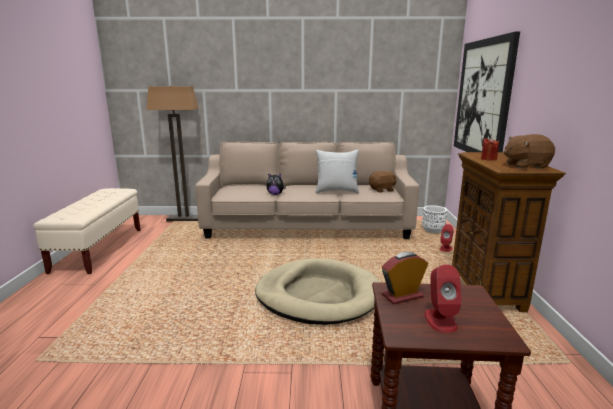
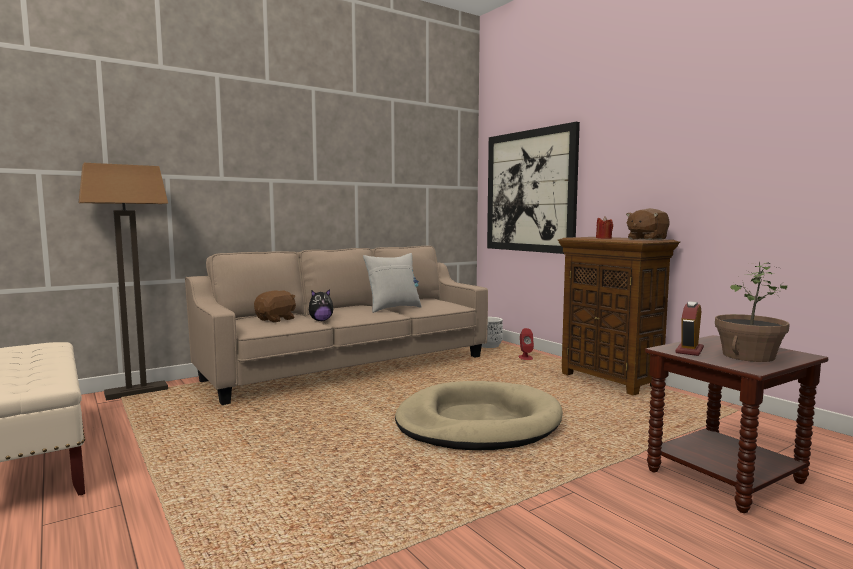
camera: 35 degrees left, 10 degrees down
brown plush toy [369,171,397,193] -> brown plush toy moved to [254,290,296,323]
red speaker [425,265,462,333] -> potted plant [715,261,790,362]

